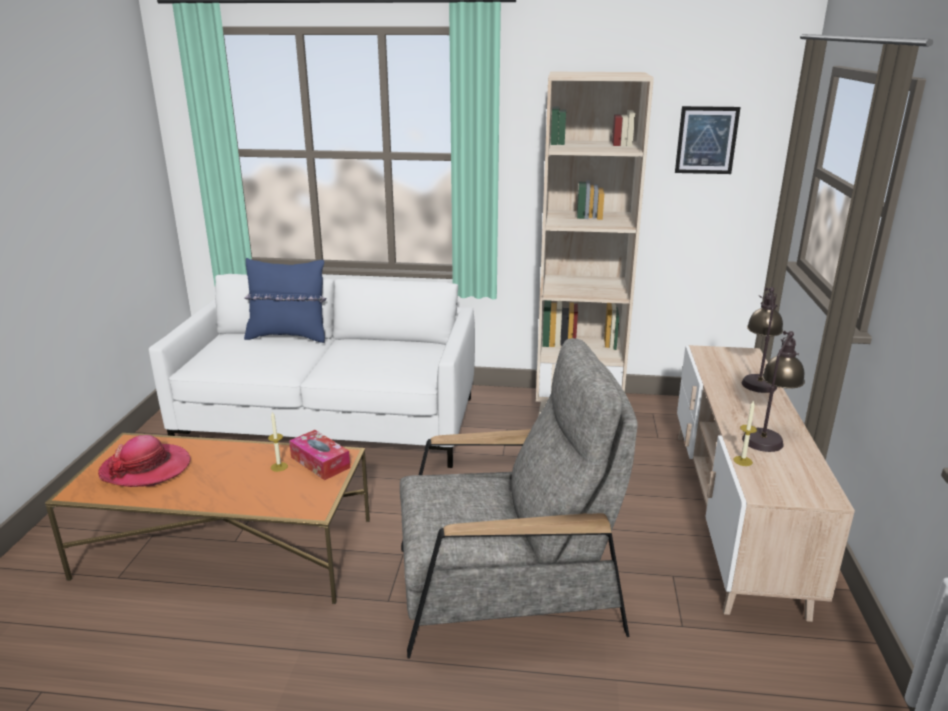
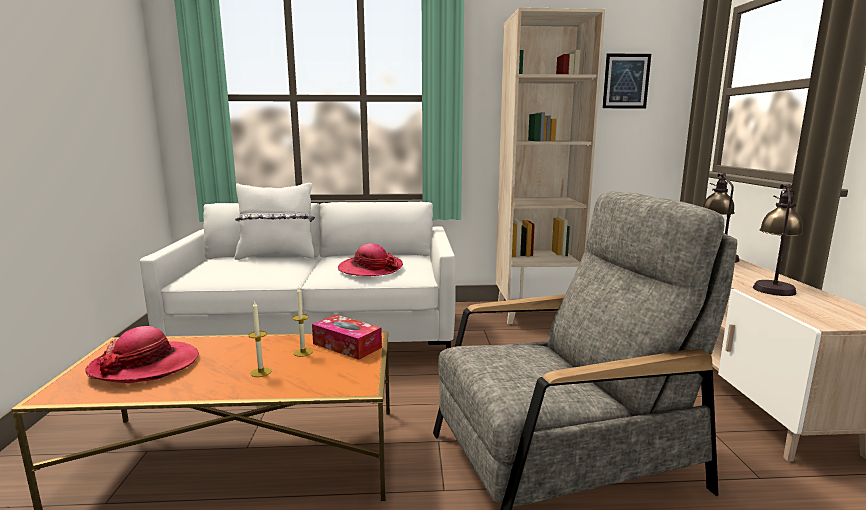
camera: 10 degrees left, 10 degrees down
blue pillow [244,258,326,343] -> white pillow [234,183,315,260]
candle [733,400,757,466] -> candle moved to [248,301,272,377]
none -> hat [338,243,403,276]

